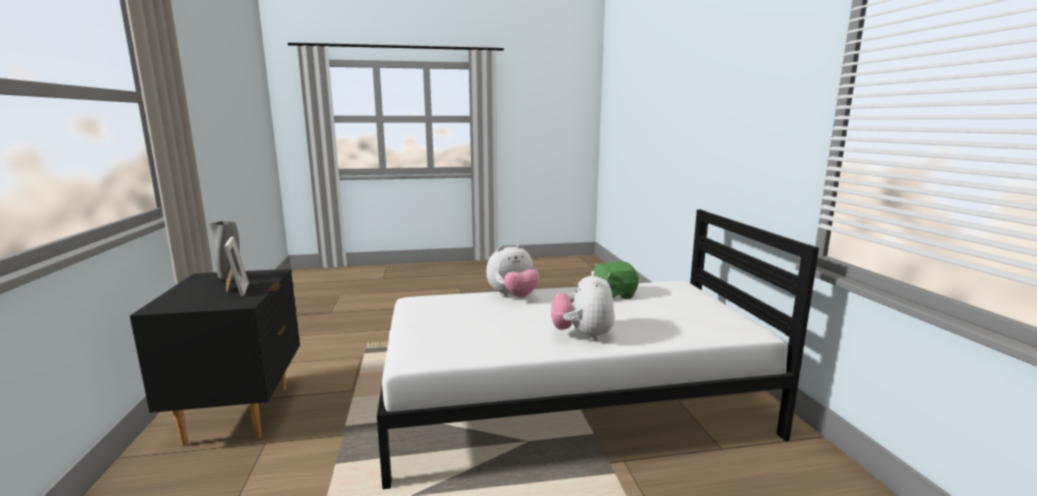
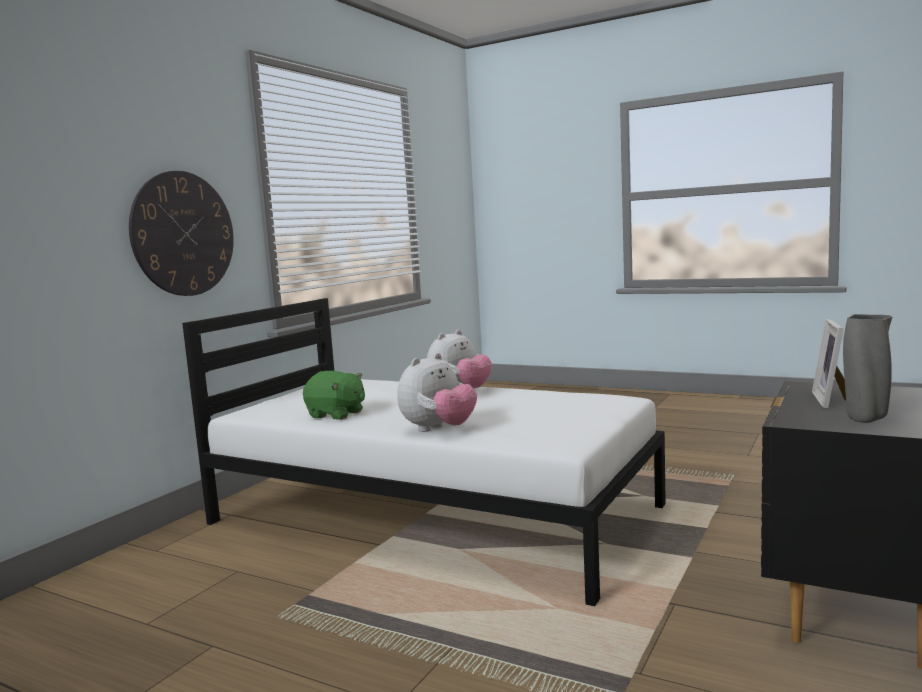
camera: 140 degrees left, 5 degrees down
plush toy [486,244,539,297] -> plush toy turned 120 degrees clockwise [397,353,477,432]
none -> wall clock [129,171,234,296]

